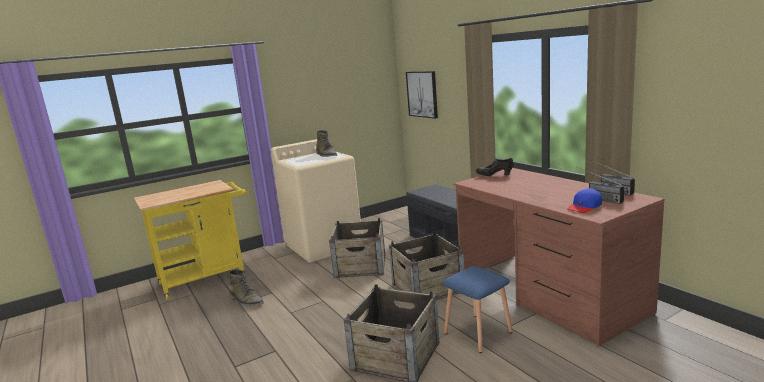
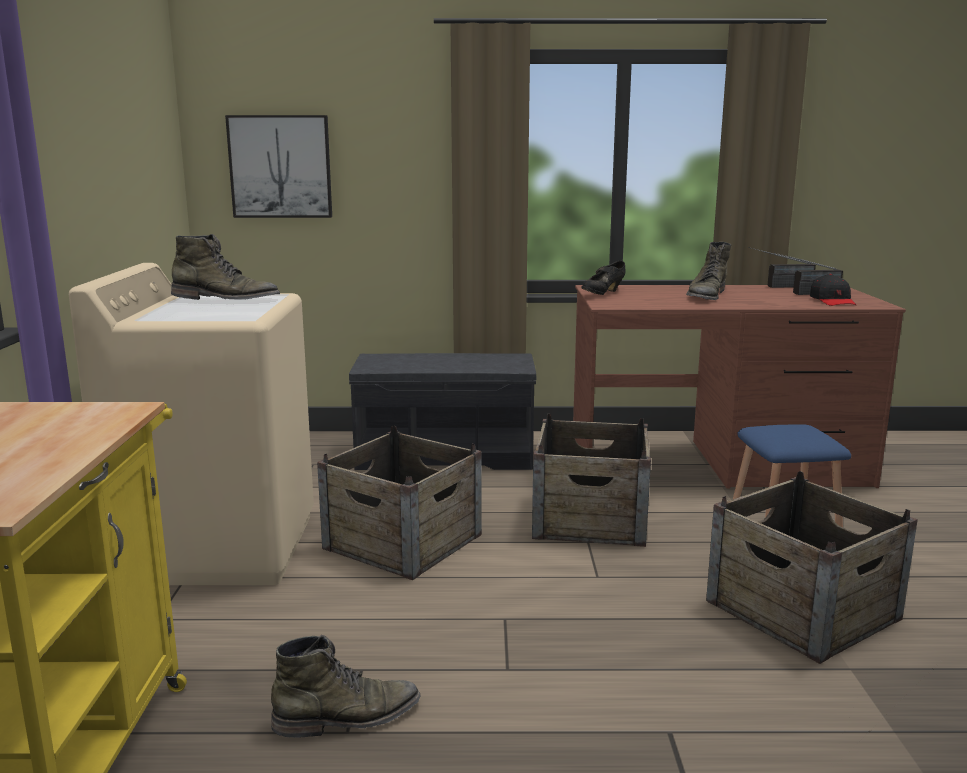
camera: 60 degrees left, 0 degrees up
blue cap [567,188,602,213] -> black cap [810,274,856,306]
none -> green boot [686,242,731,300]

